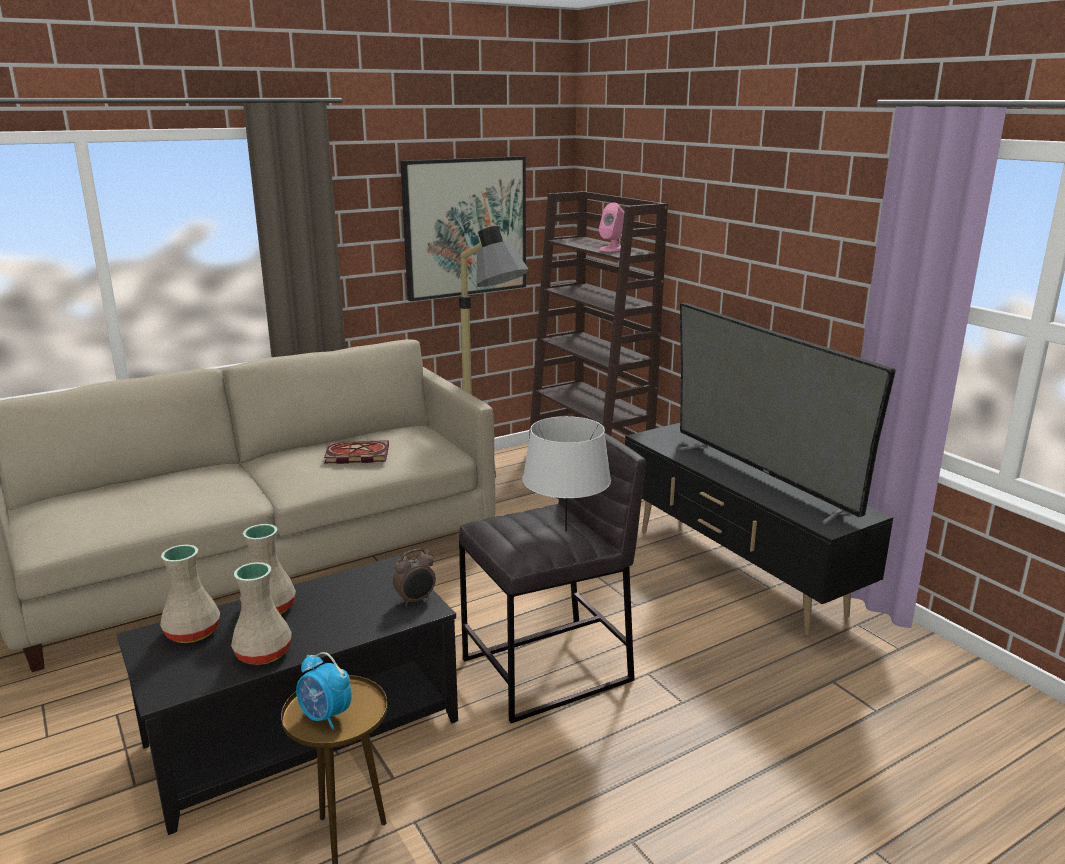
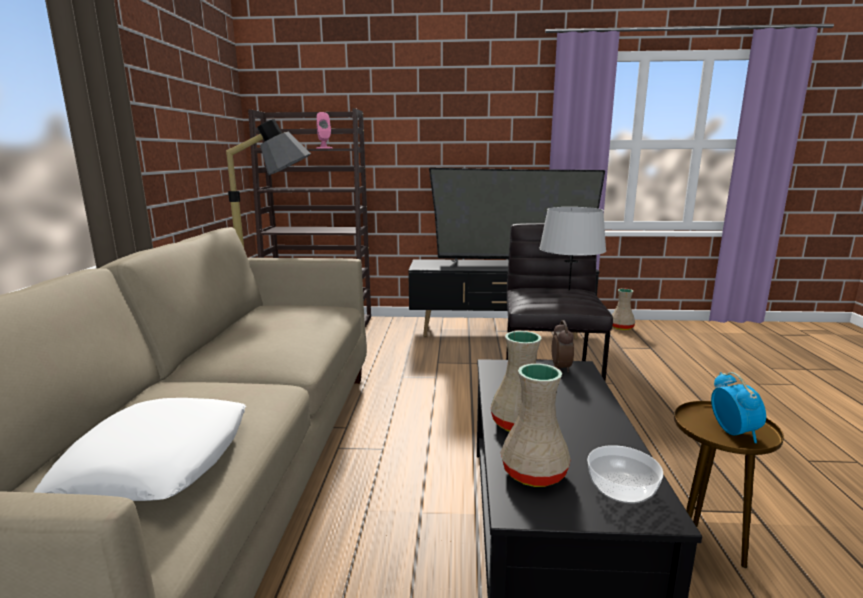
camera: 55 degrees left, 5 degrees down
beige vase [231,562,292,665] -> beige vase moved to [612,289,635,330]
alarm clock [296,652,352,729] -> alarm clock turned 75 degrees counterclockwise [711,372,766,443]
book [324,440,389,464] -> none
picture [400,156,526,301] -> none
none -> white pillow [34,398,246,501]
none -> bowl [587,445,663,503]

